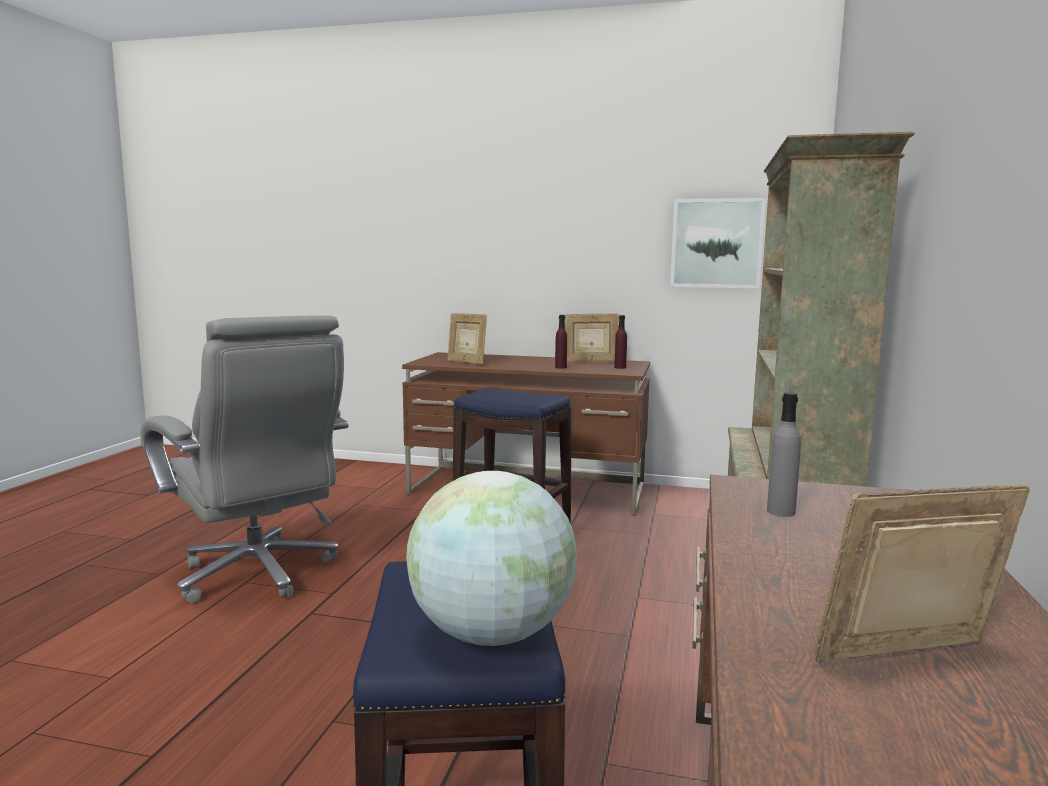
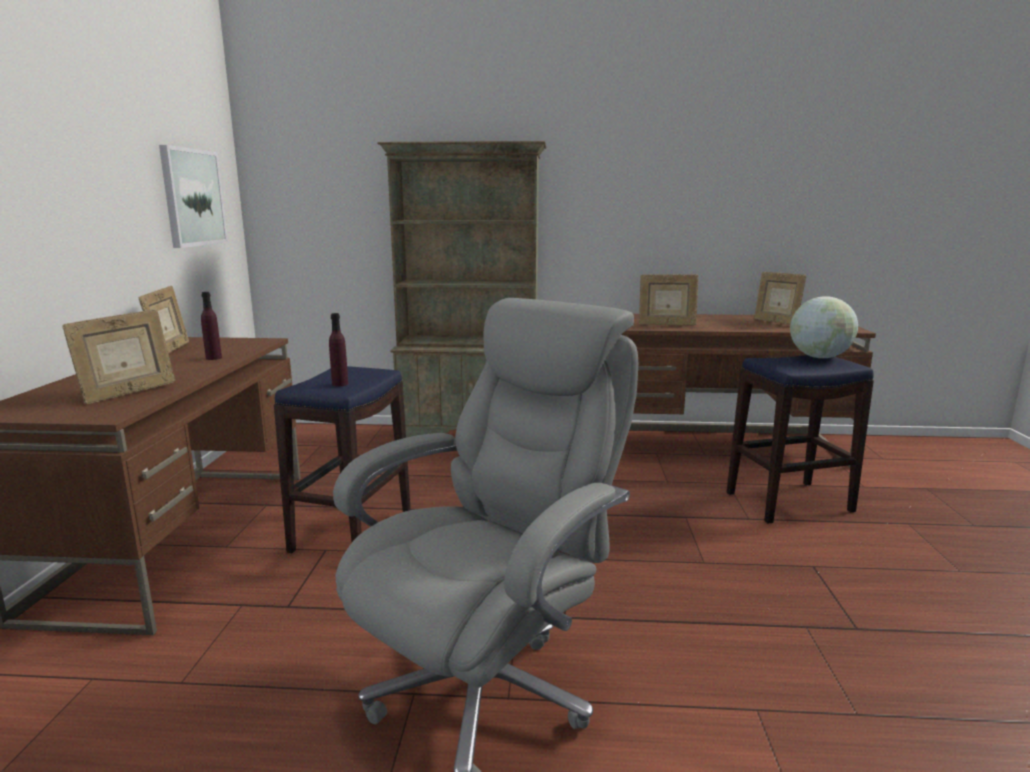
camera: 100 degrees left, 5 degrees up
purple bottle [614,315,627,369] -> purple bottle moved to [329,313,348,386]
grey bottle [767,392,801,517] -> picture frame [639,274,699,325]

